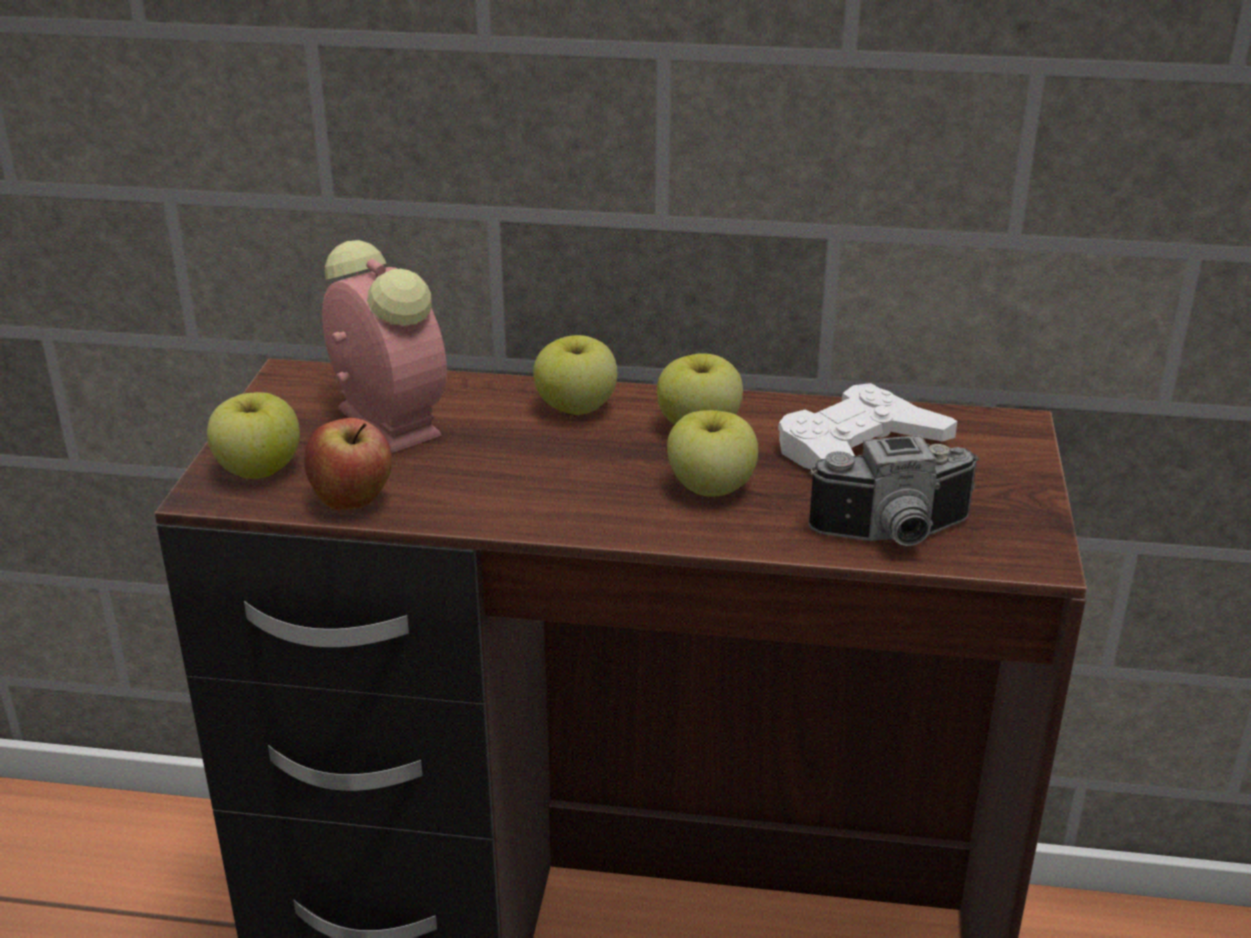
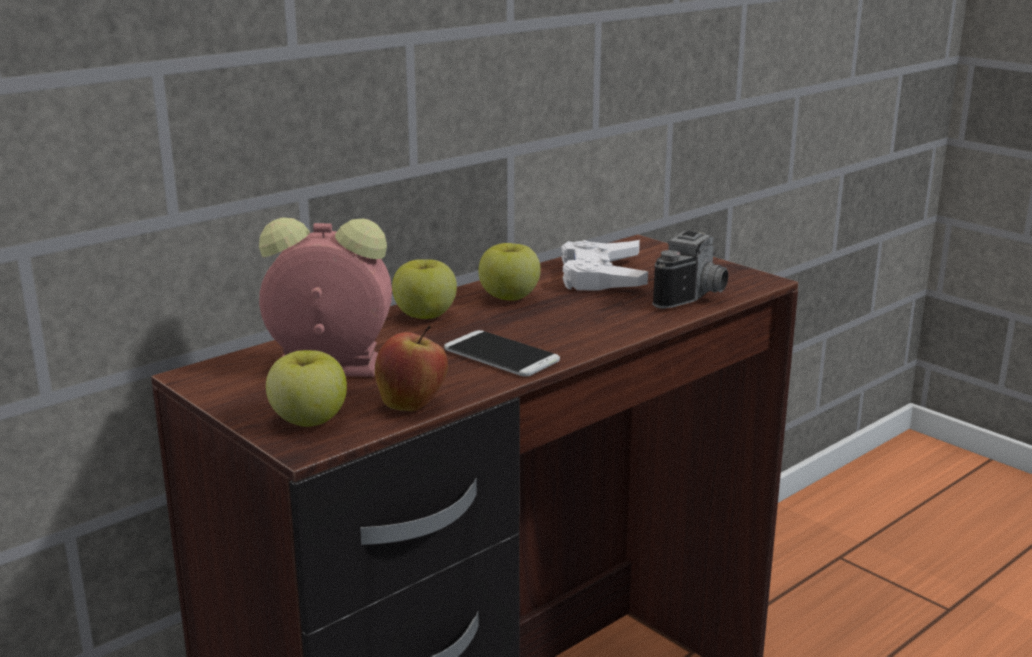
camera: 50 degrees left, 10 degrees down
apple [667,410,758,497] -> none
none -> phone [444,330,560,377]

